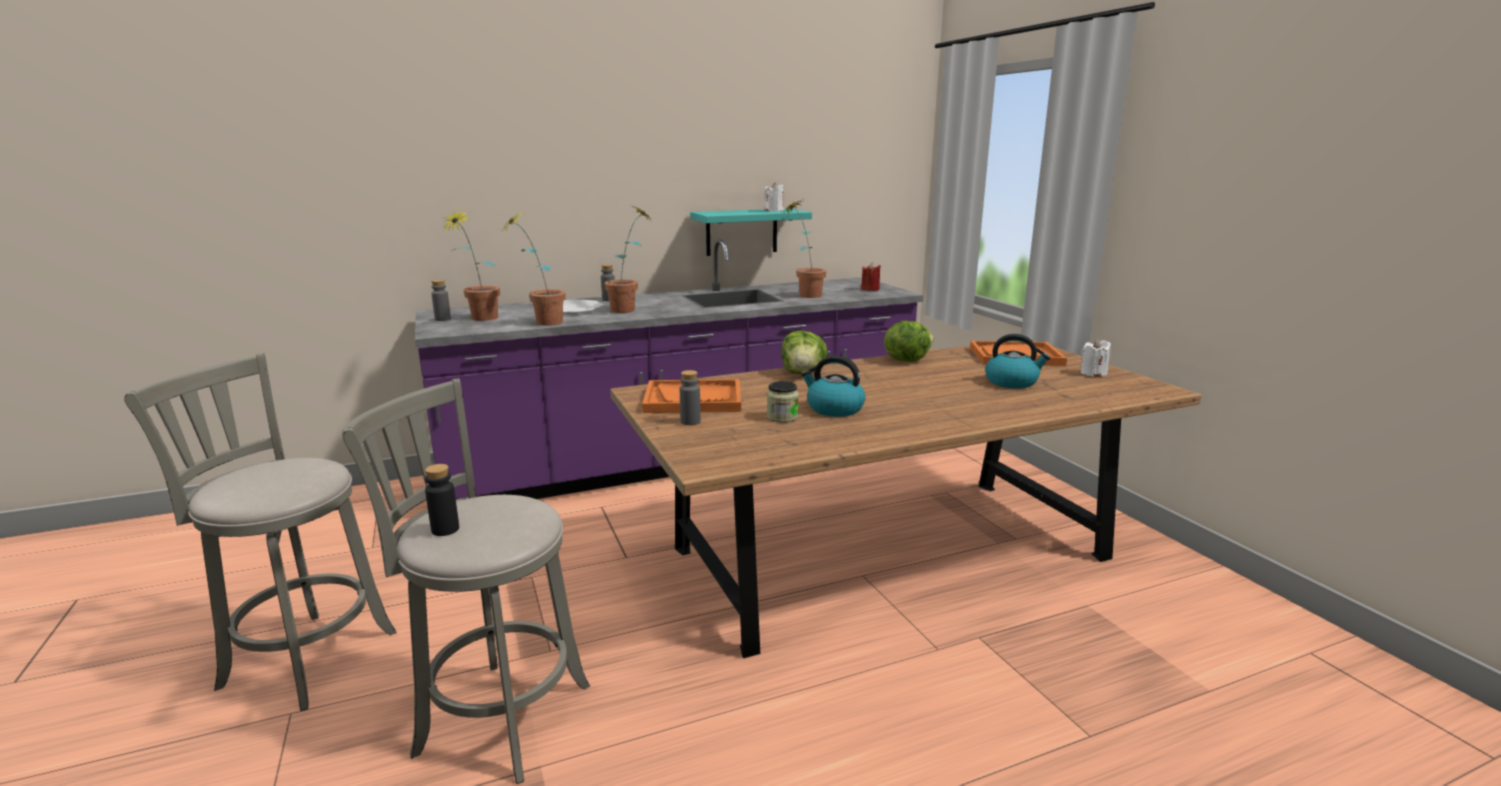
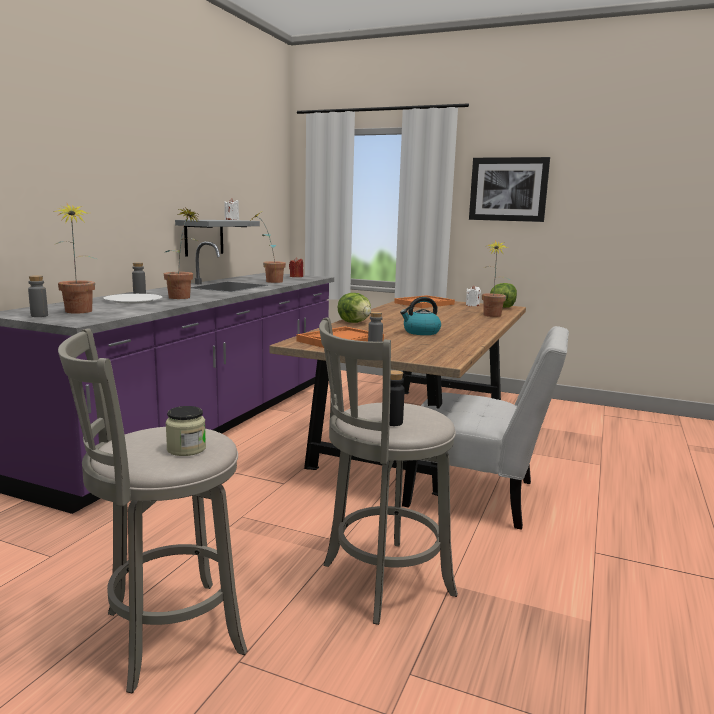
camera: 45 degrees left, 5 degrees down
potted plant [502,211,566,326] -> potted plant moved to [481,240,510,317]
turquoise shelf [690,209,812,256] -> grey shelf [175,220,260,257]
jar [767,381,799,422] -> jar moved to [165,406,206,456]
lettuce [884,321,934,362] -> lettuce moved to [490,283,517,308]
kettle [985,334,1051,388] -> none
none -> white chair [402,326,569,530]
none -> picture [469,157,550,222]

